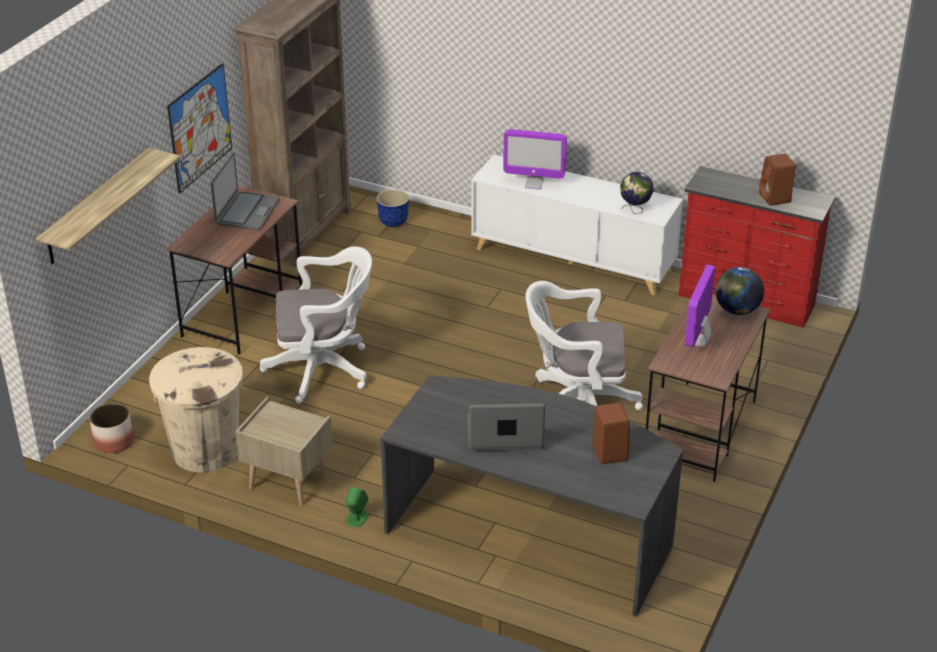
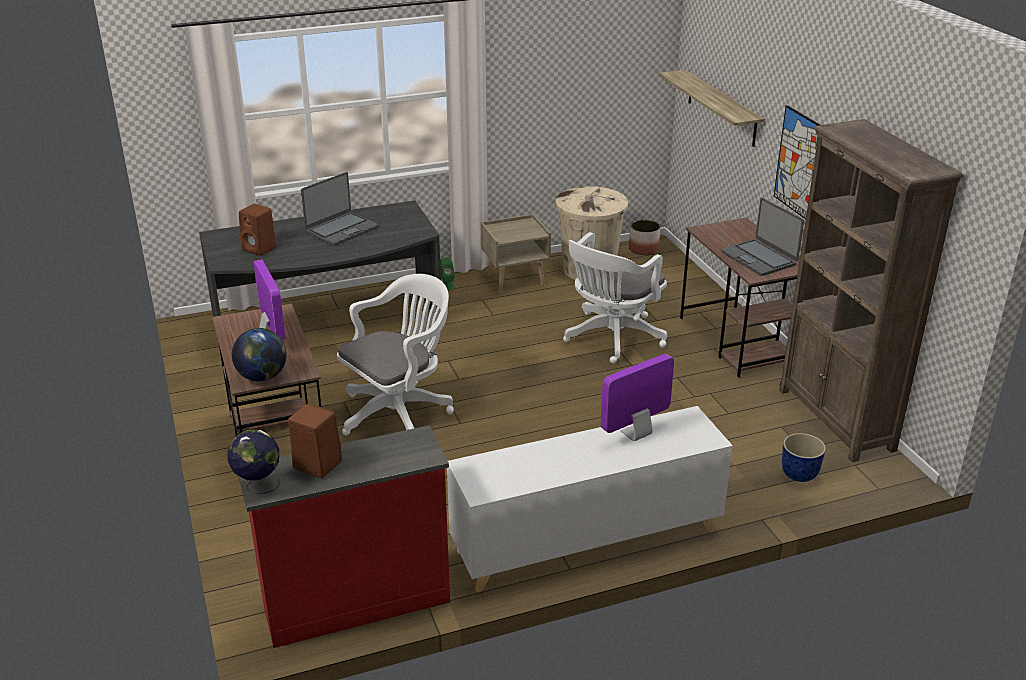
camera: 135 degrees right, 5 degrees down
globe [620,172,654,213] -> globe moved to [227,429,280,494]

